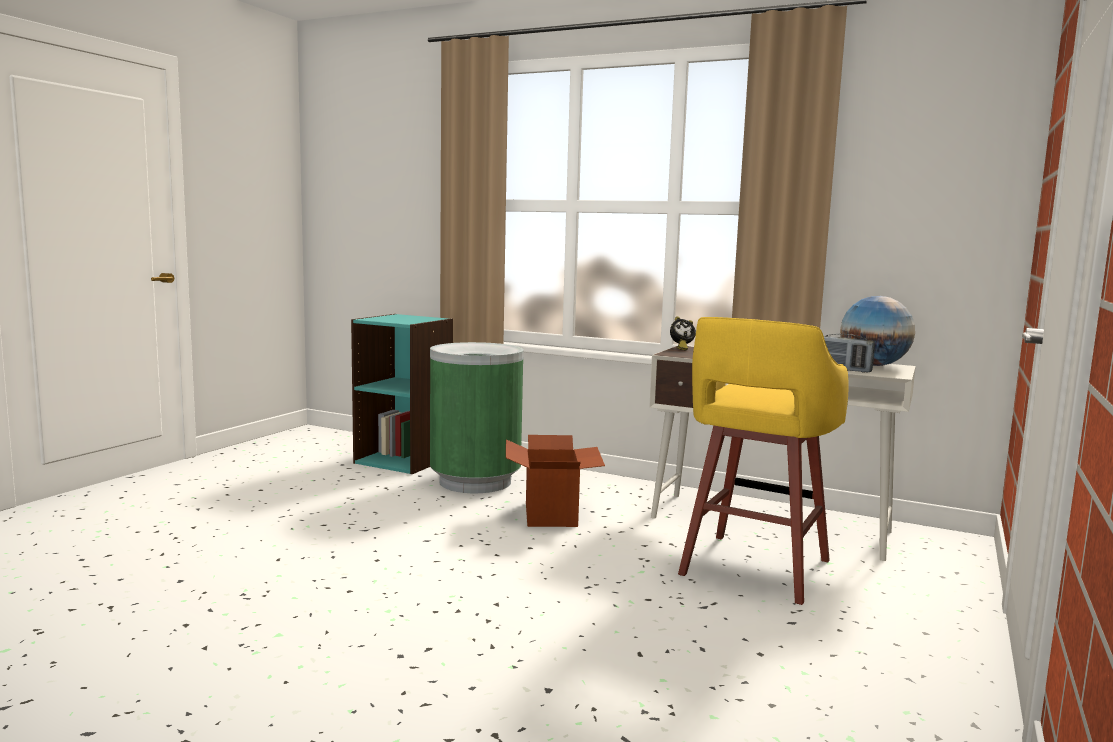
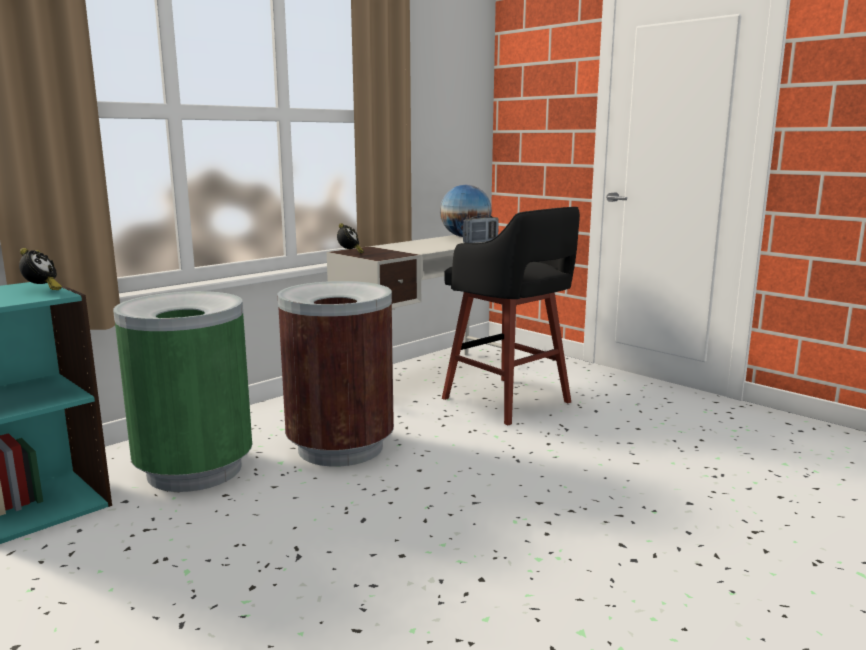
camera: 70 degrees left, 5 degrees up
cardboard box [506,435,605,527] -> brown trash can [278,281,394,467]
yellow stool [678,317,849,605] -> black stool [442,207,580,425]
none -> alarm clock [19,248,62,290]

